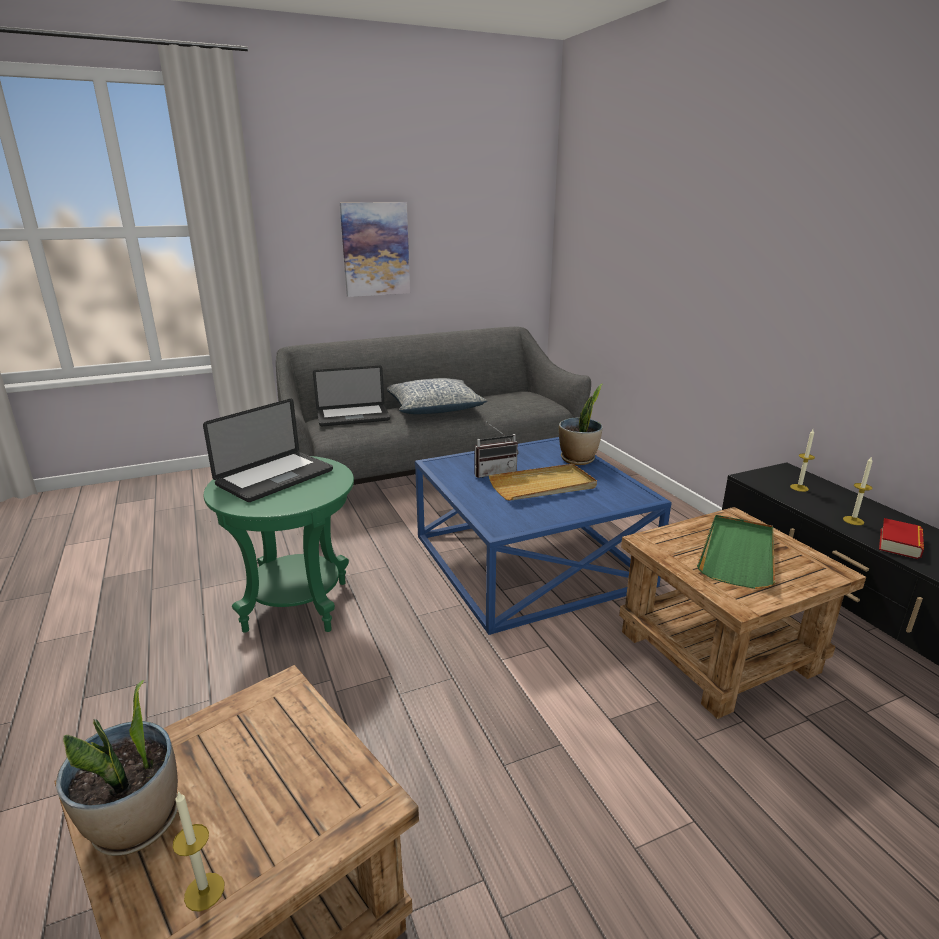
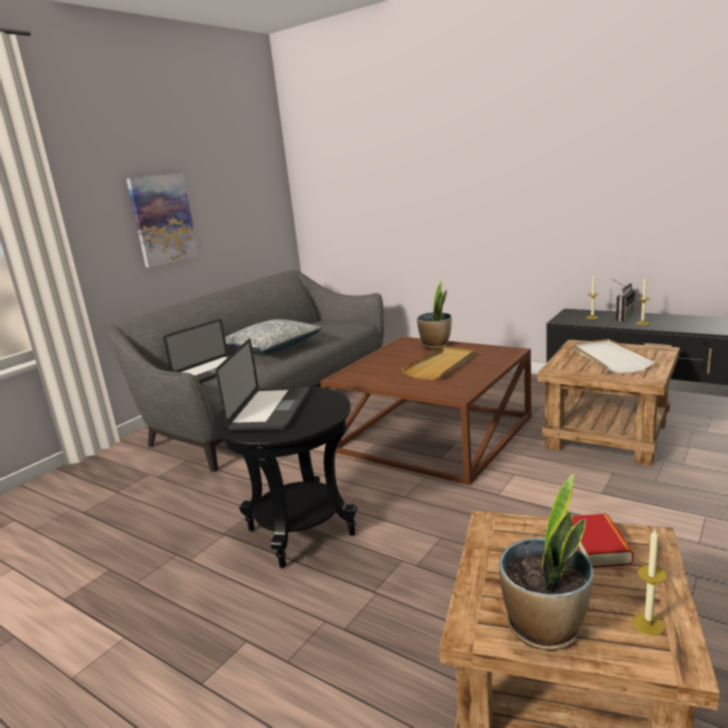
camera: 30 degrees left, 5 degrees down
green side table [204,456,354,633] -> black side table [213,386,357,568]
blue coffee table [415,437,672,635] -> brown coffee table [320,337,531,485]
radio [475,423,519,478] -> radio moved to [614,280,635,321]
green tray [697,515,775,589] -> white tray [572,339,656,374]
book [879,518,924,559] -> book moved to [572,514,634,568]

